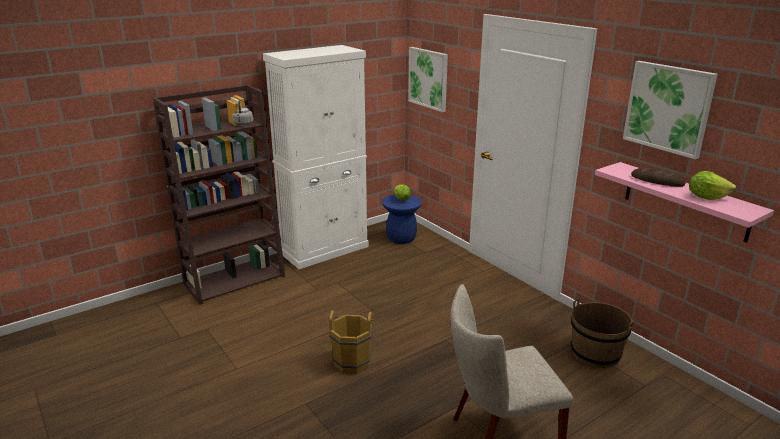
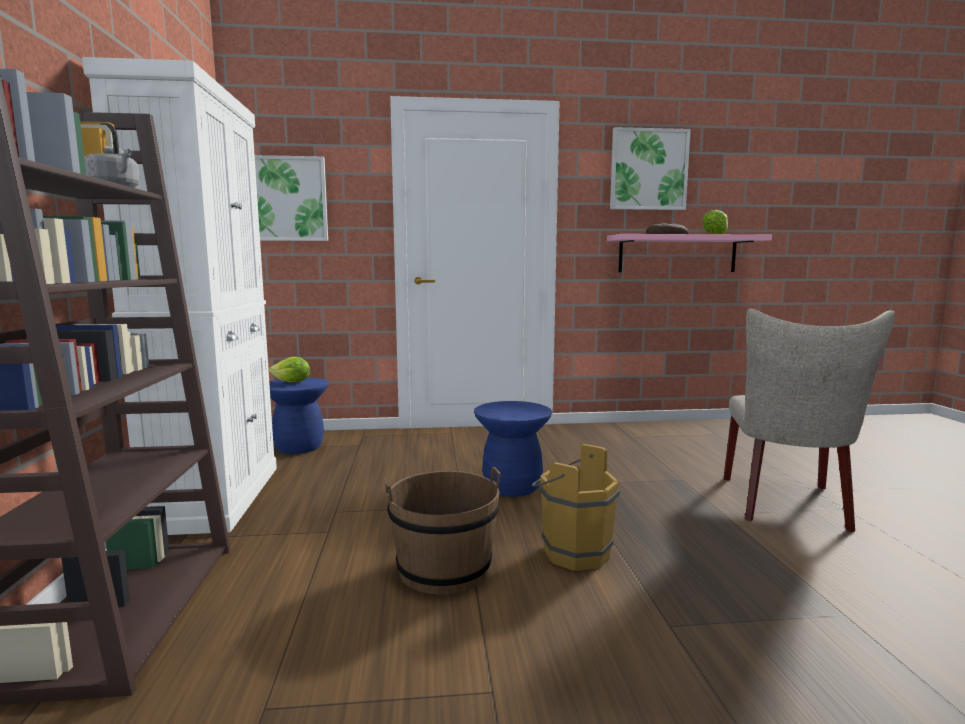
camera: 60 degrees left, 15 degrees down
brown bucket [571,298,634,368] -> brown bucket moved to [385,466,501,595]
none -> blue stool [474,401,552,497]

